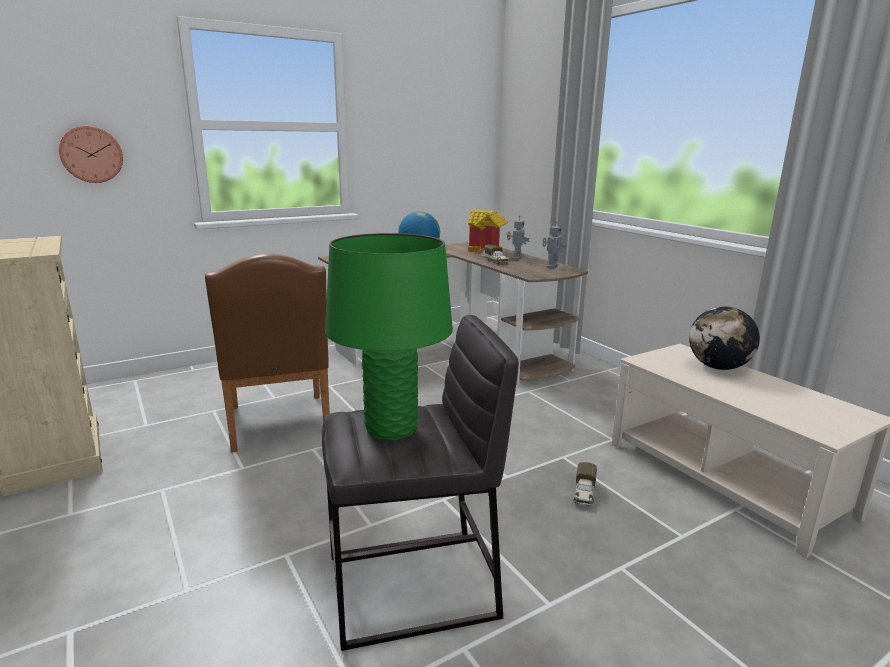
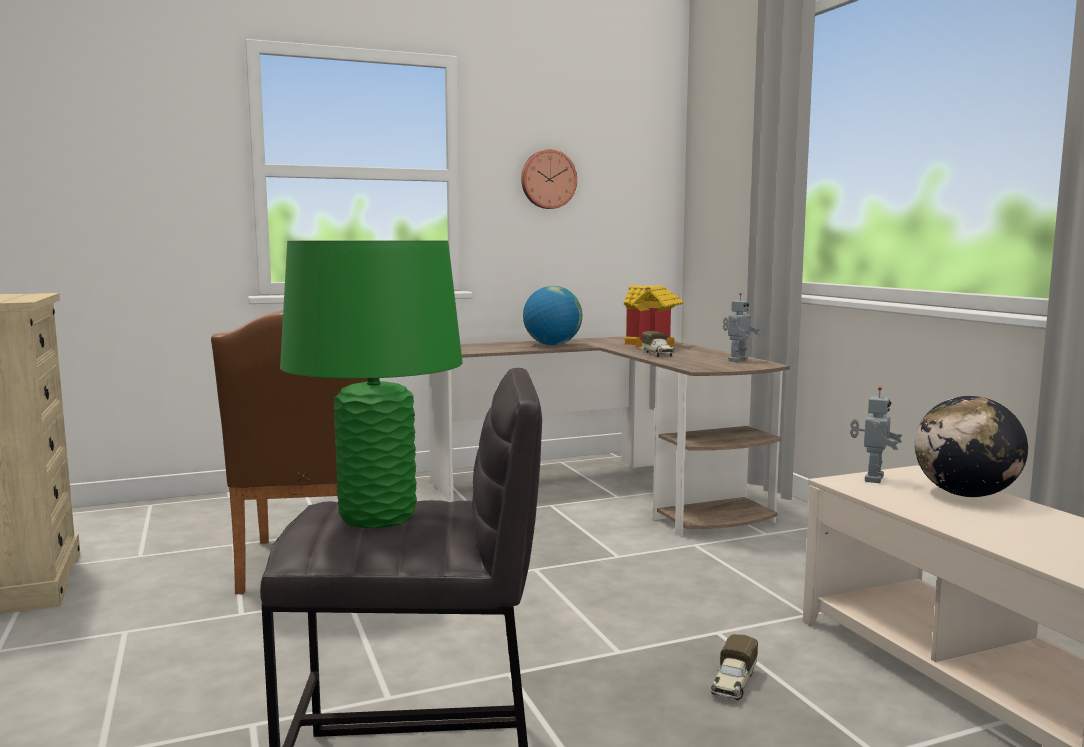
camera: 10 degrees right, 10 degrees down
wall clock [59,126,123,183] -> wall clock moved to [521,149,577,209]
toy robot [507,216,530,260] -> toy robot moved to [850,387,902,483]

